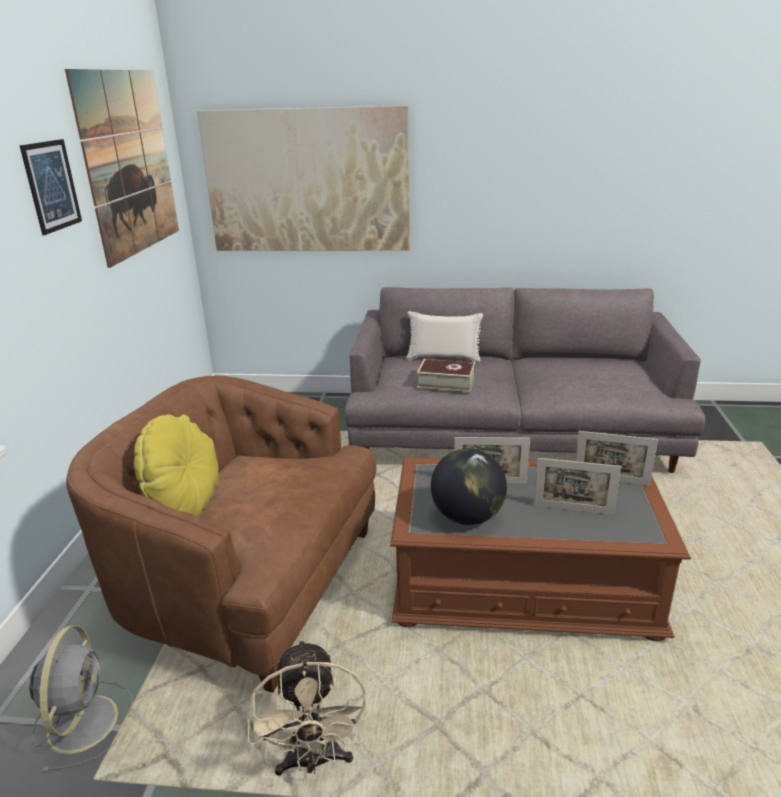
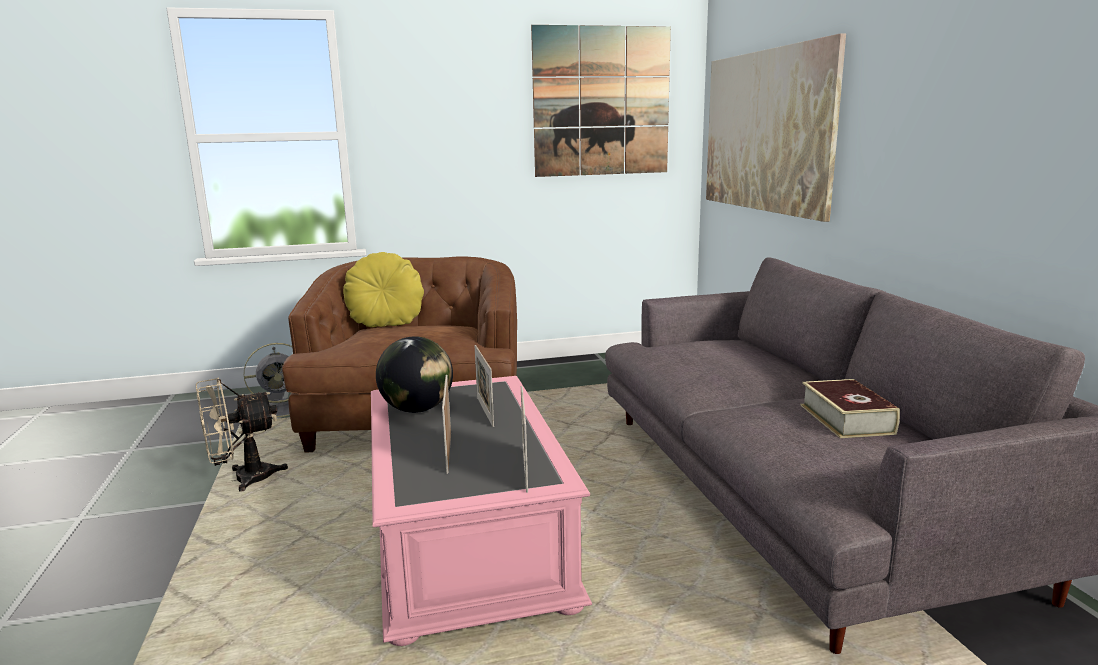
camera: 70 degrees right, 10 degrees down
picture [20,139,82,235] -> none
brown coffee table [390,457,691,641] -> pink coffee table [371,376,592,646]
white pillow [406,311,483,362] -> none
book [417,359,475,392] -> book moved to [800,379,900,438]

